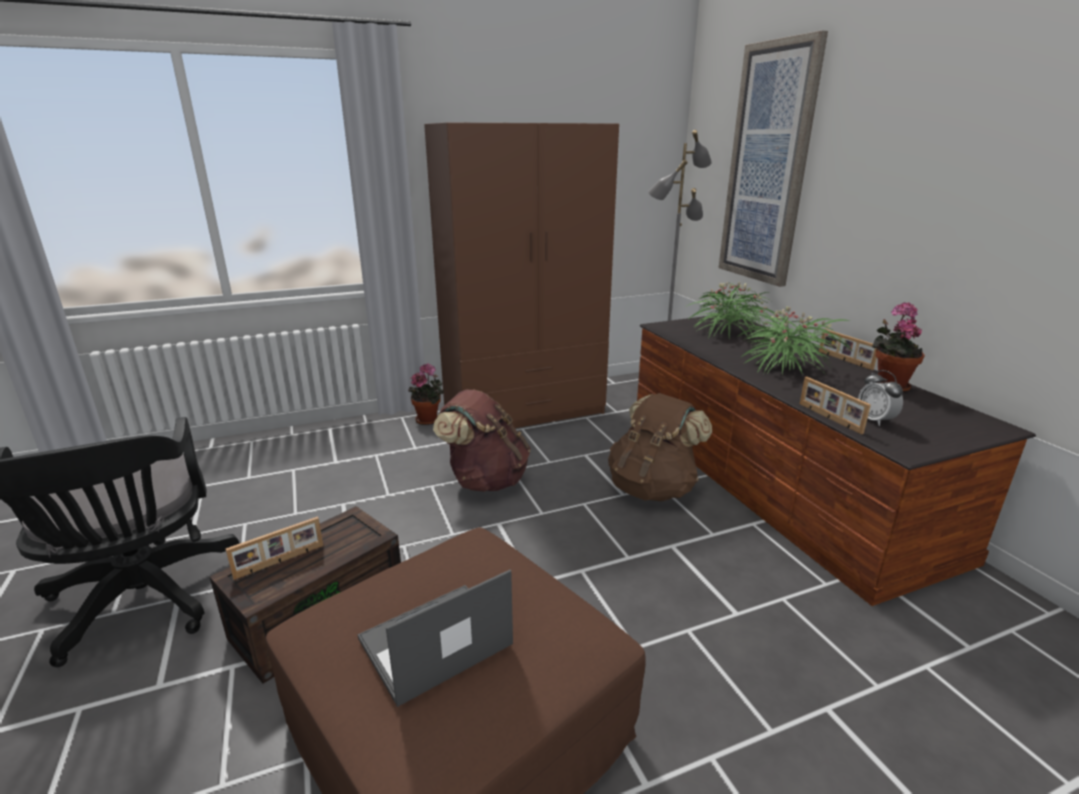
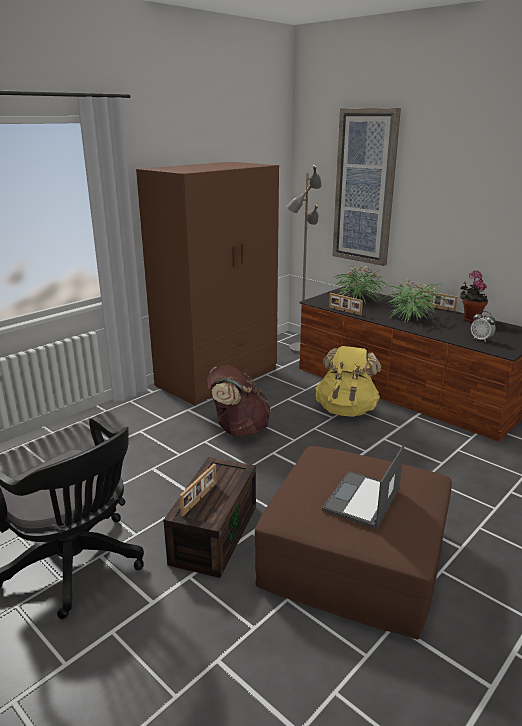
camera: 25 degrees left, 0 degrees up
potted plant [408,364,444,425] -> none
brown backpack [608,393,712,501] -> yellow backpack [315,346,381,417]
picture frame [800,377,871,434] -> picture frame moved to [329,293,363,315]

